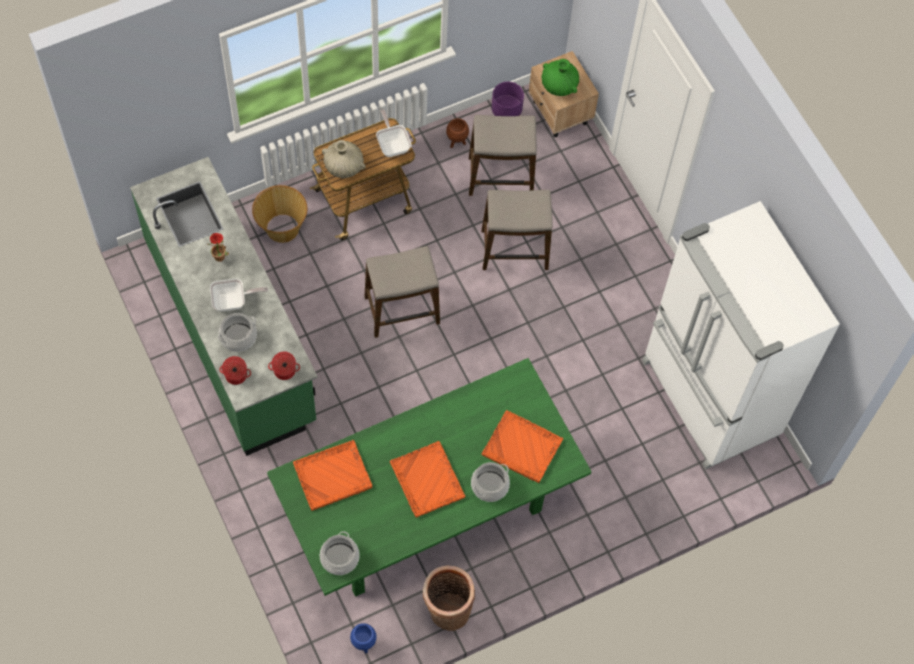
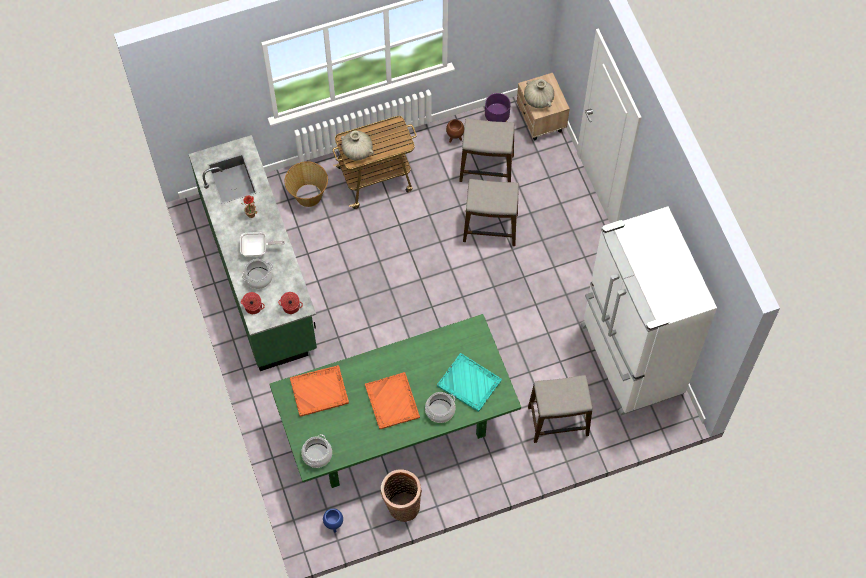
camera: 10 degrees right, 0 degrees up
stool [364,246,440,338] -> stool moved to [528,375,593,443]
frying pan [376,109,412,157] -> none
orange tray [482,410,563,483] -> turquoise tray [437,353,502,412]
green vase [542,59,579,96] -> beige vase [524,79,554,108]

